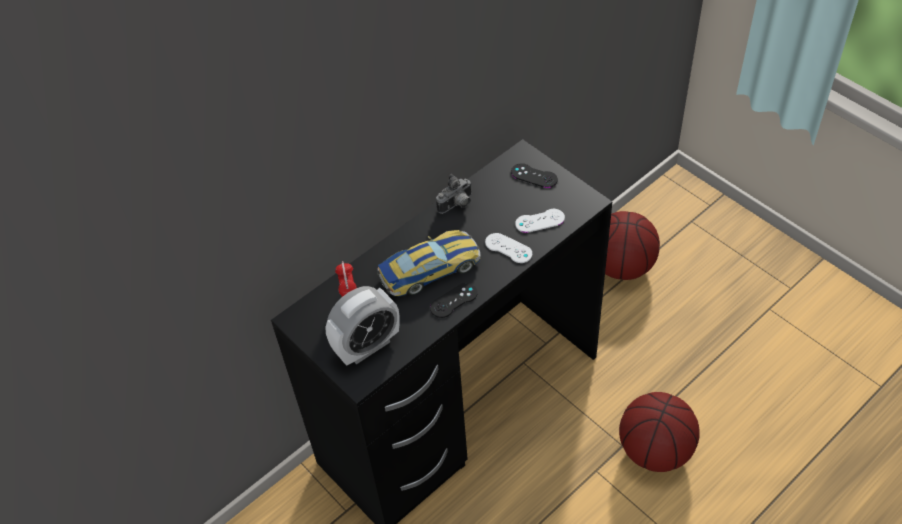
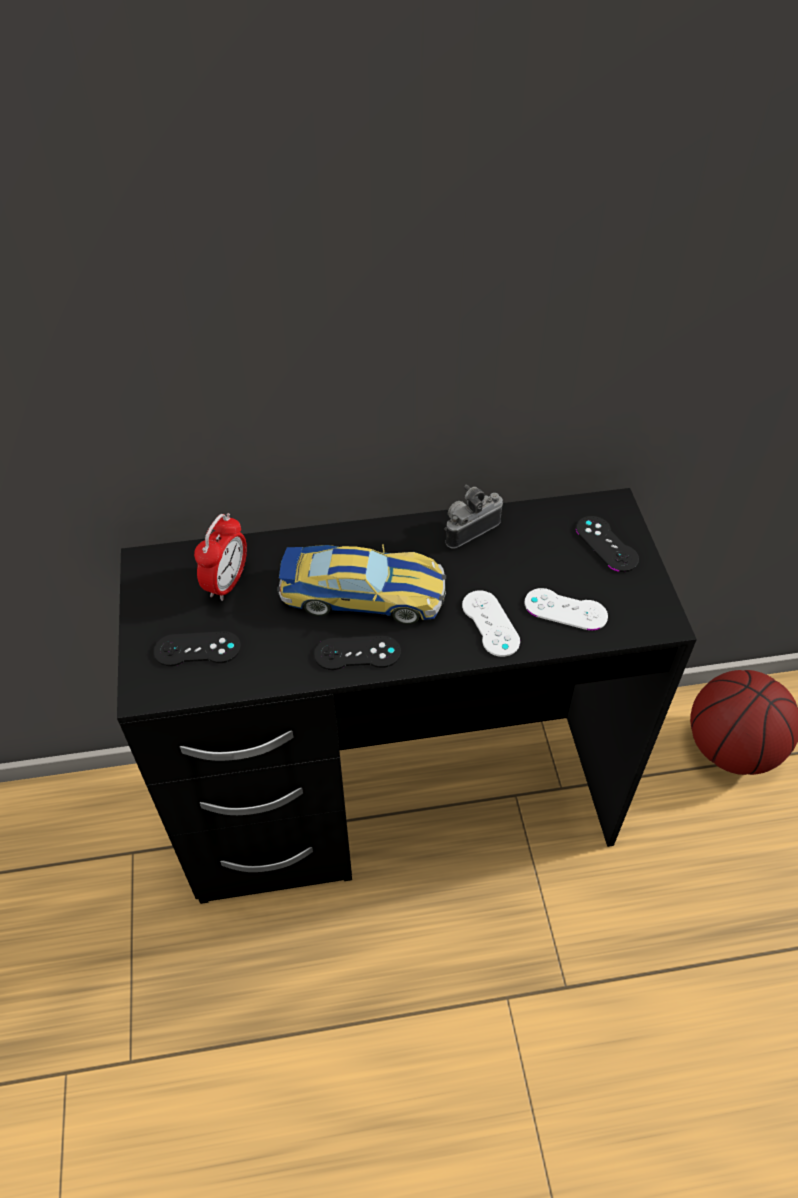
camera: 30 degrees right, 0 degrees up
alarm clock [325,286,400,366] -> black game controller [153,631,241,666]
camera [436,174,472,214] -> camera turned 150 degrees clockwise [445,485,503,549]
basketball [619,392,700,472] -> none

